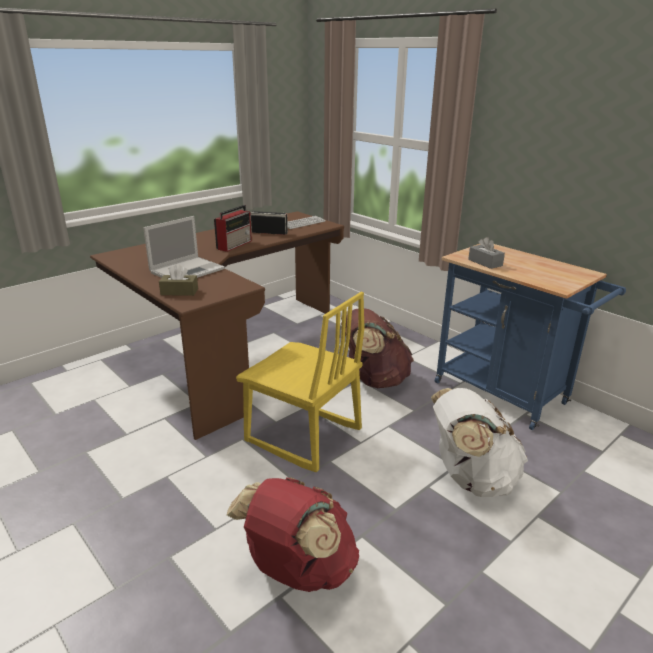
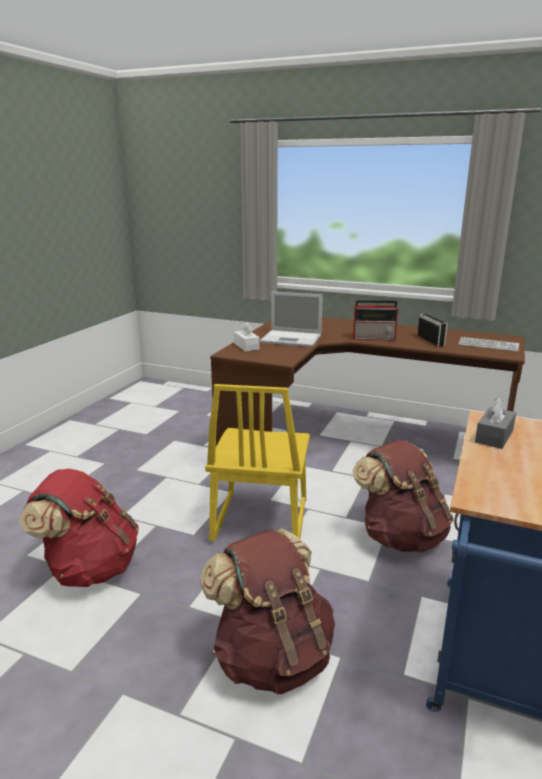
camera: 65 degrees right, 5 degrees down
brown tissue box [159,264,198,296] -> white tissue box [234,322,260,352]
white backpack [431,388,528,497] -> brown backpack [200,529,335,694]

